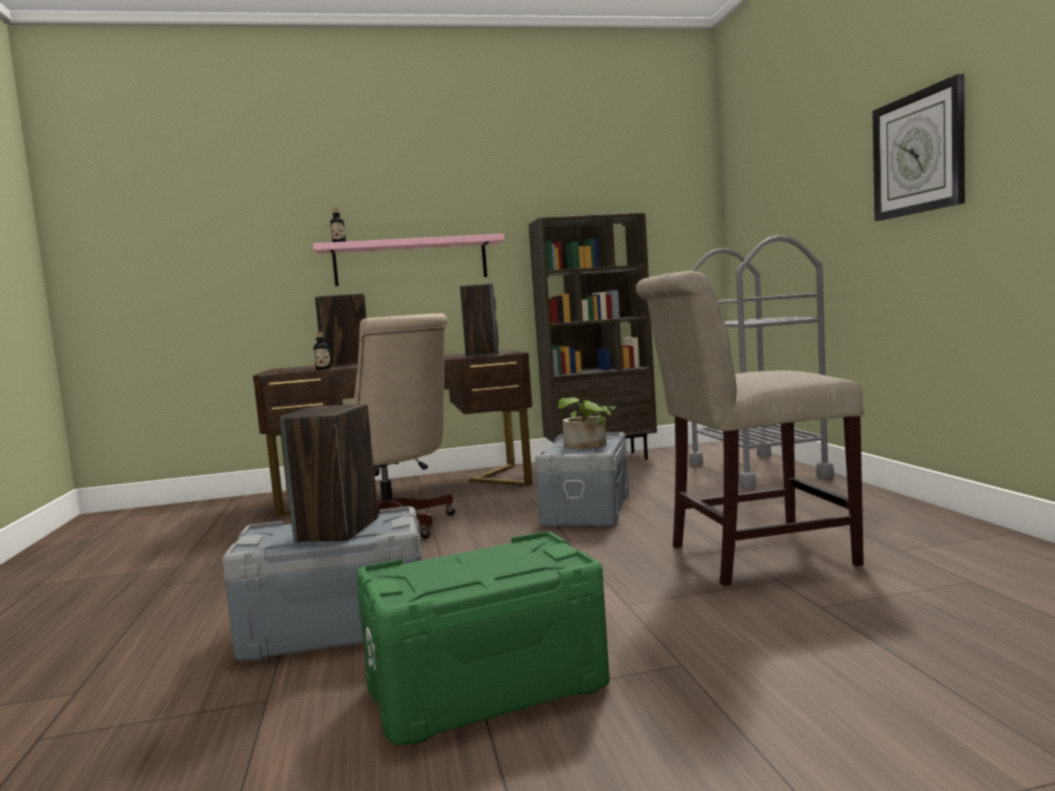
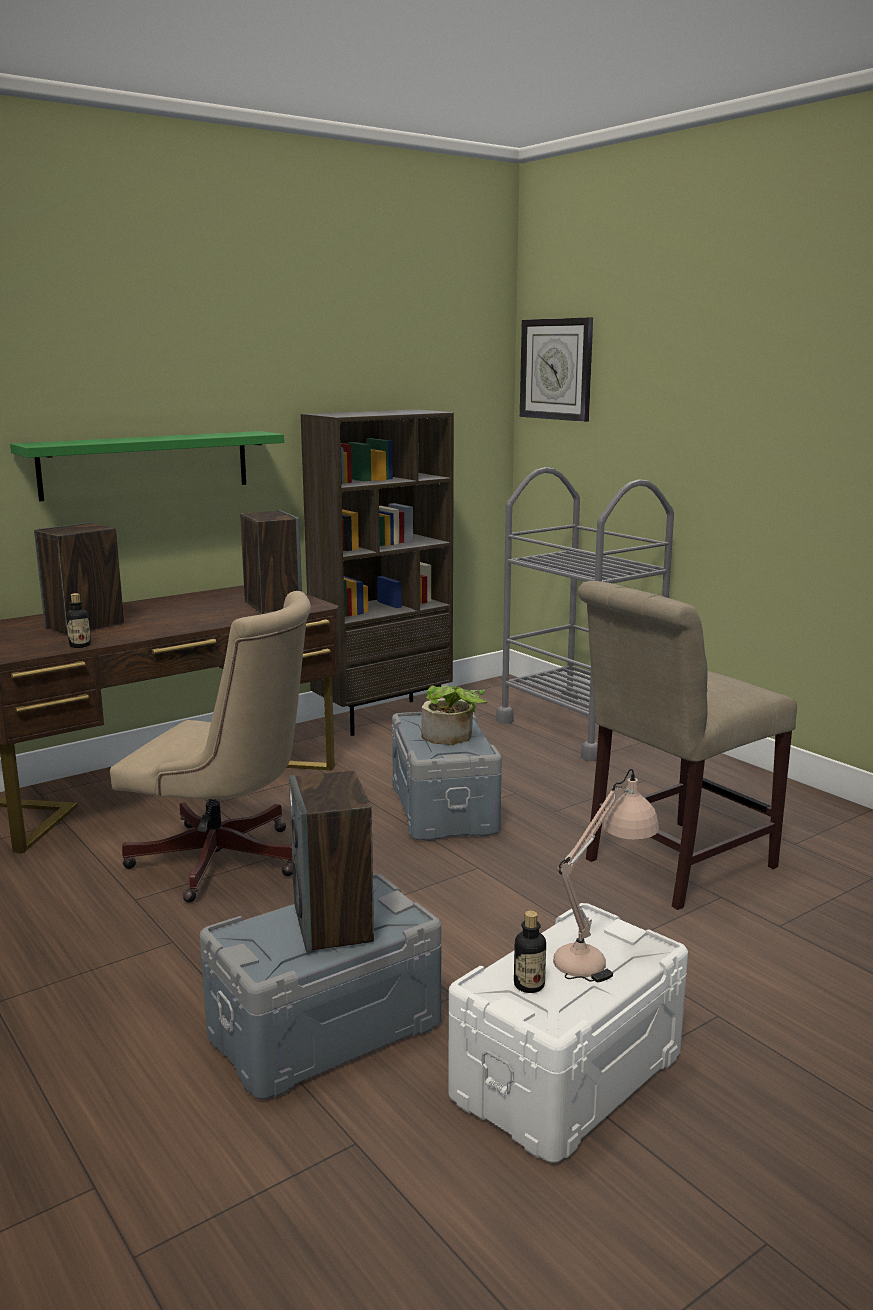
camera: 25 degrees left, 10 degrees up
pink shelf [313,234,505,286] -> green shelf [10,431,284,501]
bottle [330,208,346,242] -> bottle moved to [514,911,546,993]
green storage box [357,531,610,746] -> white storage box [448,903,688,1163]
wall clock [872,74,965,221] -> wall clock moved to [520,318,593,422]
none -> beige table lamp [553,769,659,982]

